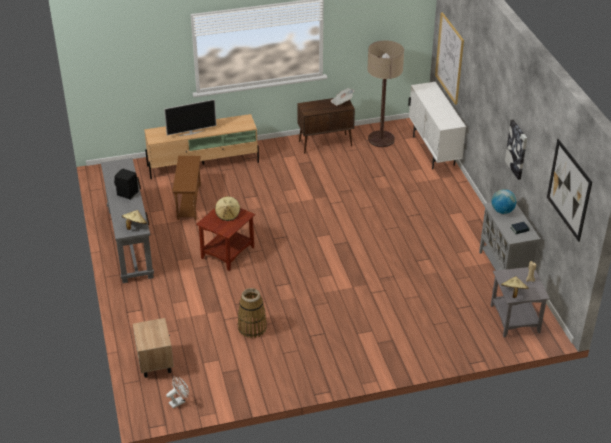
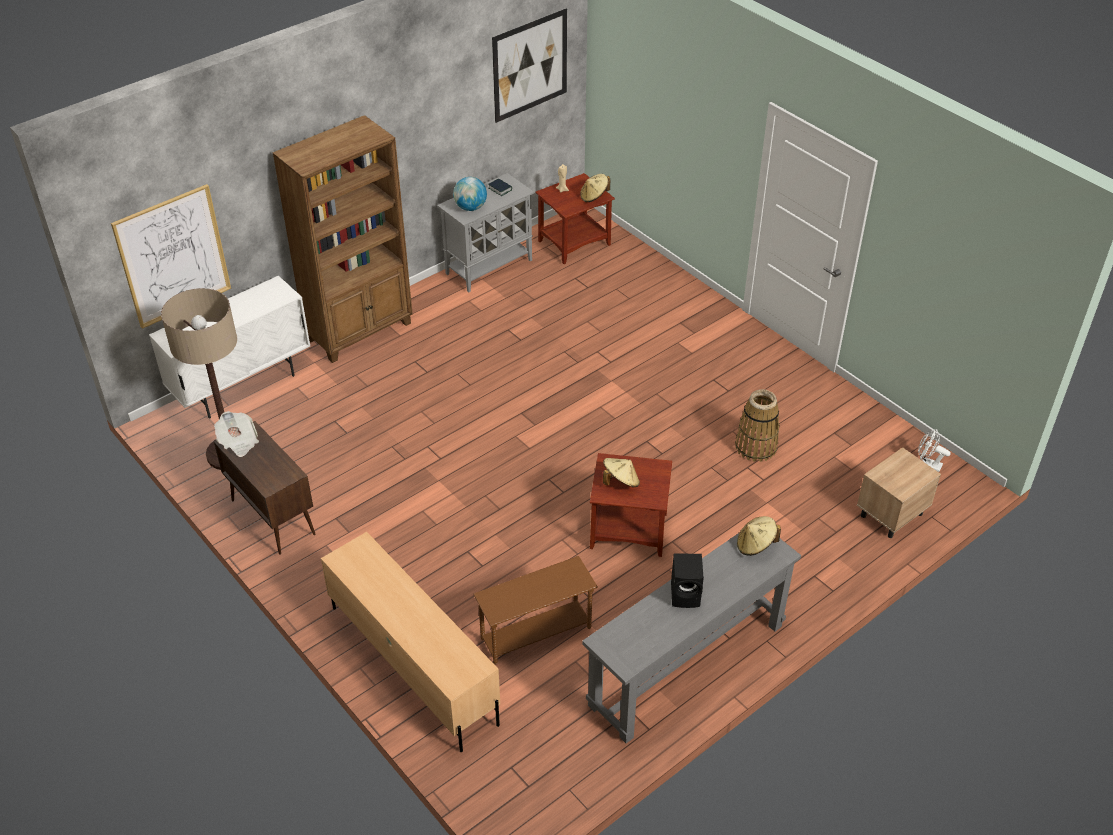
camera: 115 degrees left, 5 degrees up
television [164,99,216,136] -> none
grey side table [490,267,550,337] -> brown side table [535,173,615,264]
picture [505,120,527,180] -> none
none -> brown bookcase [273,115,413,363]

